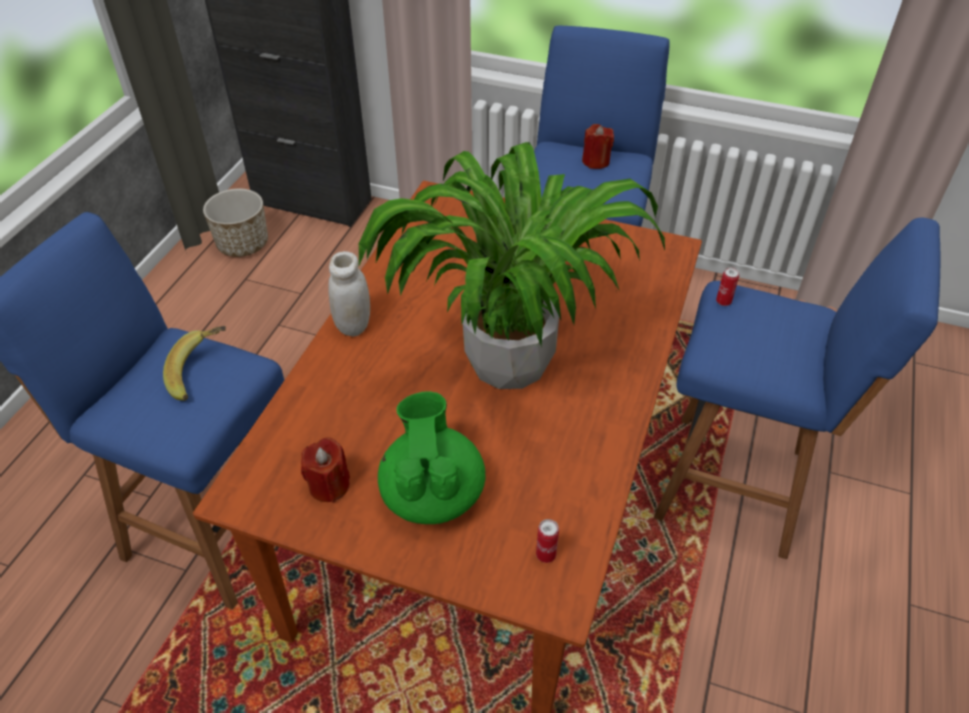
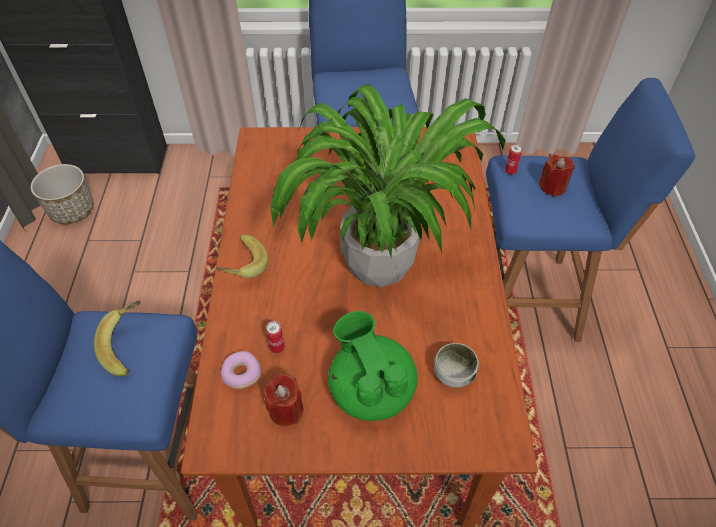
camera: 20 degrees left, 5 degrees up
white jar [328,251,370,336] -> banana [216,235,268,278]
can [536,519,559,563] -> can moved to [266,321,285,354]
red candle [582,124,614,169] -> red candle moved to [539,155,575,196]
none -> donut [221,351,261,389]
none -> bowl [434,343,479,388]

